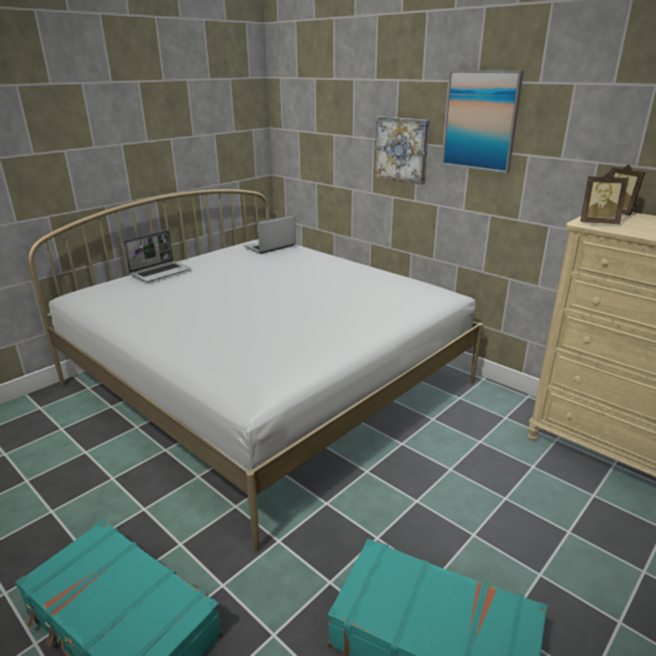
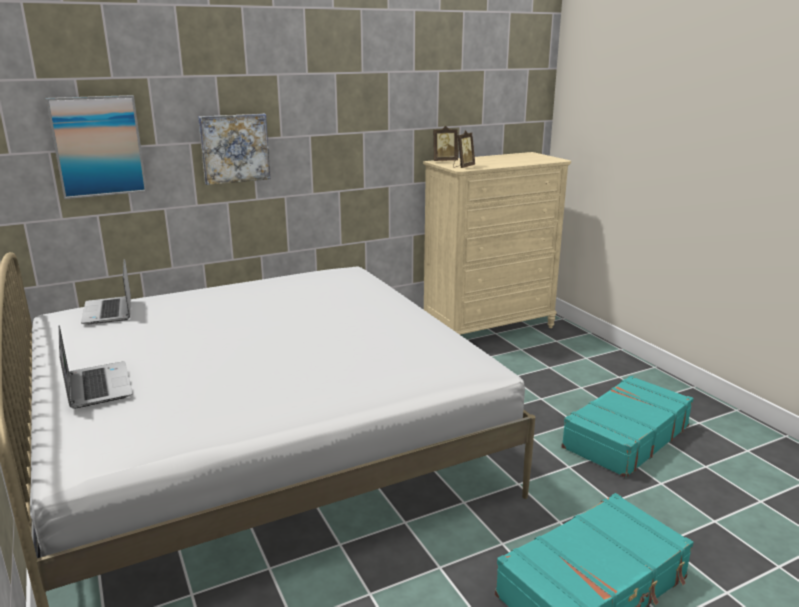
camera: 70 degrees left, 5 degrees down
picture [442,70,524,173] -> picture moved to [46,95,147,199]

